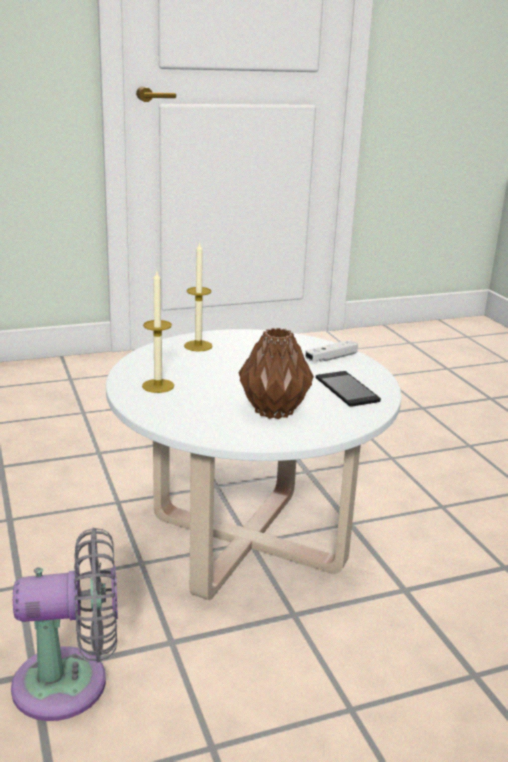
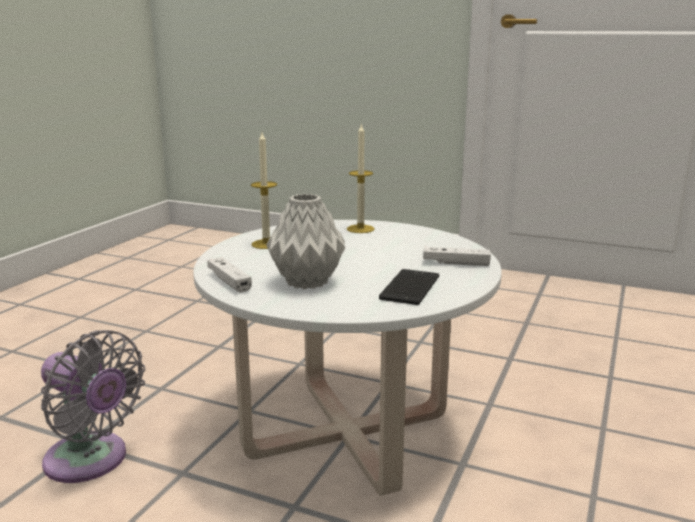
camera: 45 degrees right, 5 degrees down
brown vase [239,328,314,419] -> grey vase [266,194,345,289]
none -> white game controller [207,257,252,293]

